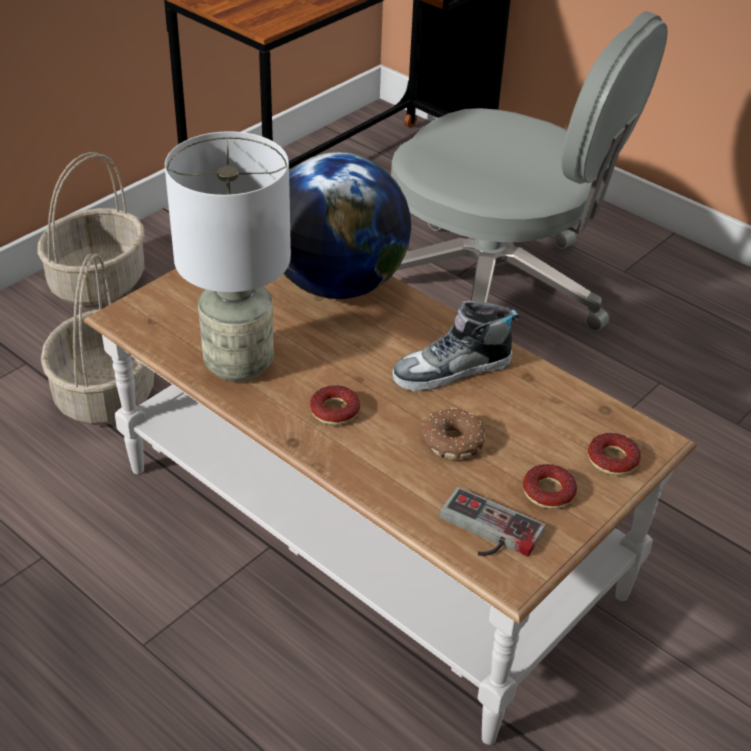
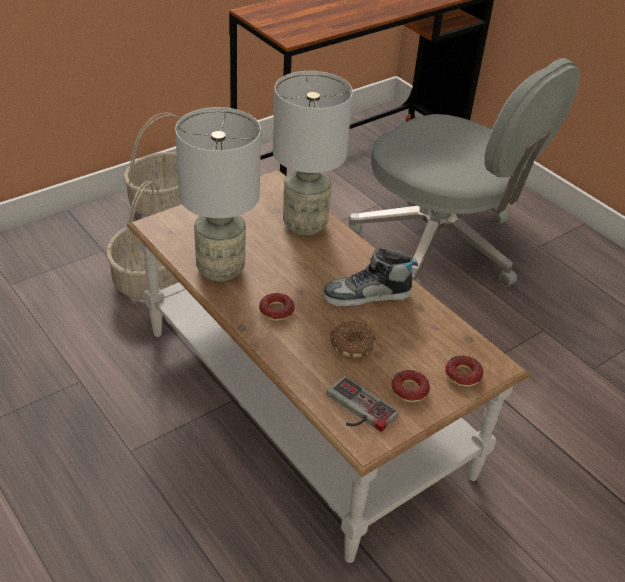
camera: 10 degrees right, 0 degrees up
globe [284,152,411,299] -> grey table lamp [273,71,353,235]

